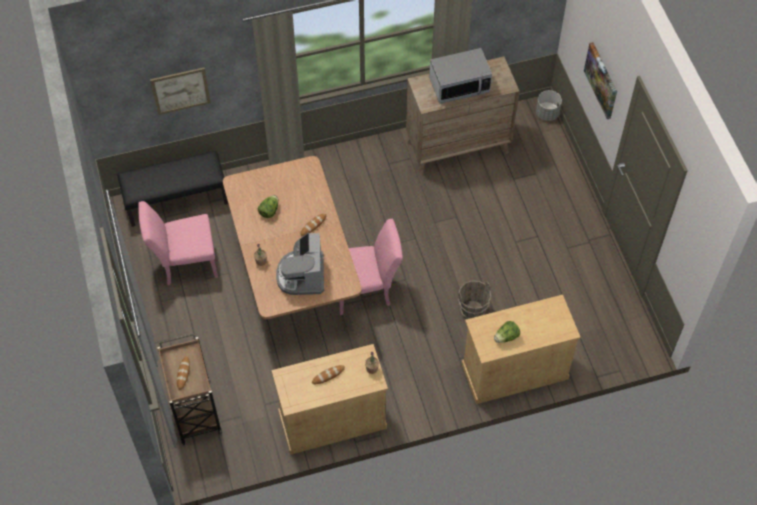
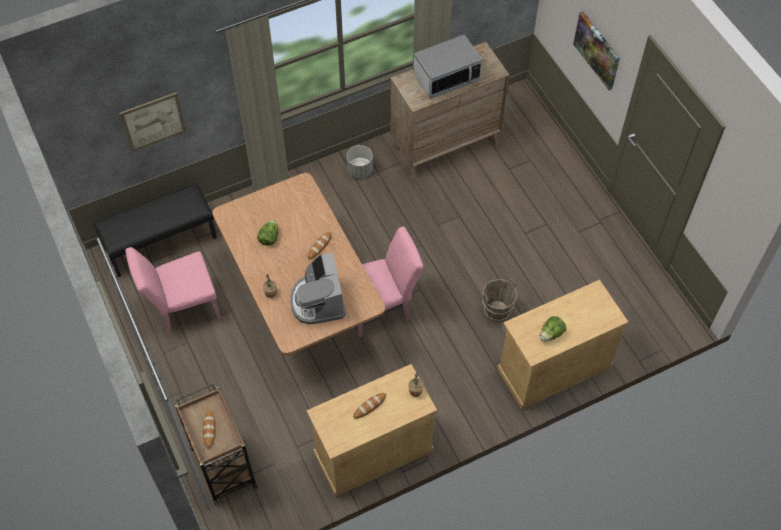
camera: 10 degrees left, 0 degrees up
grey planter [536,90,562,121] -> grey planter moved to [347,145,373,178]

